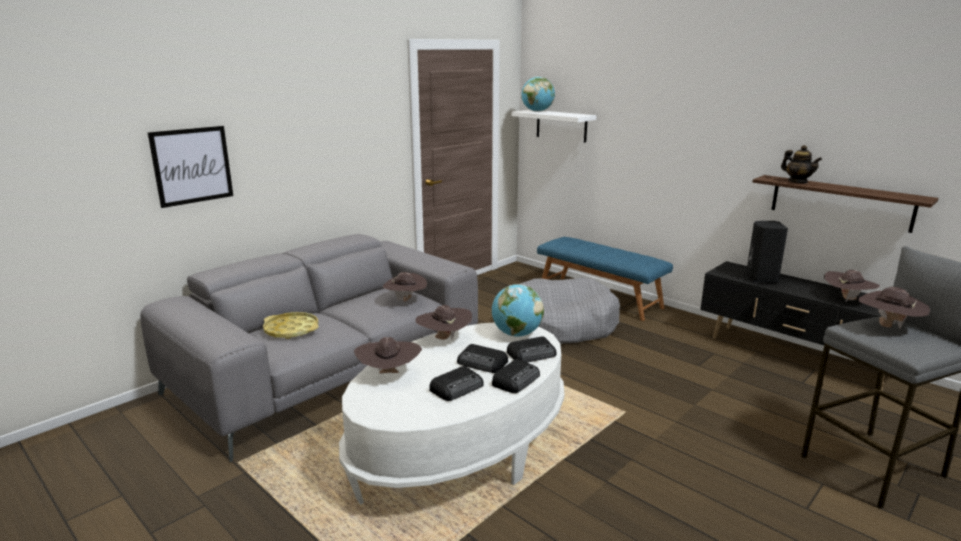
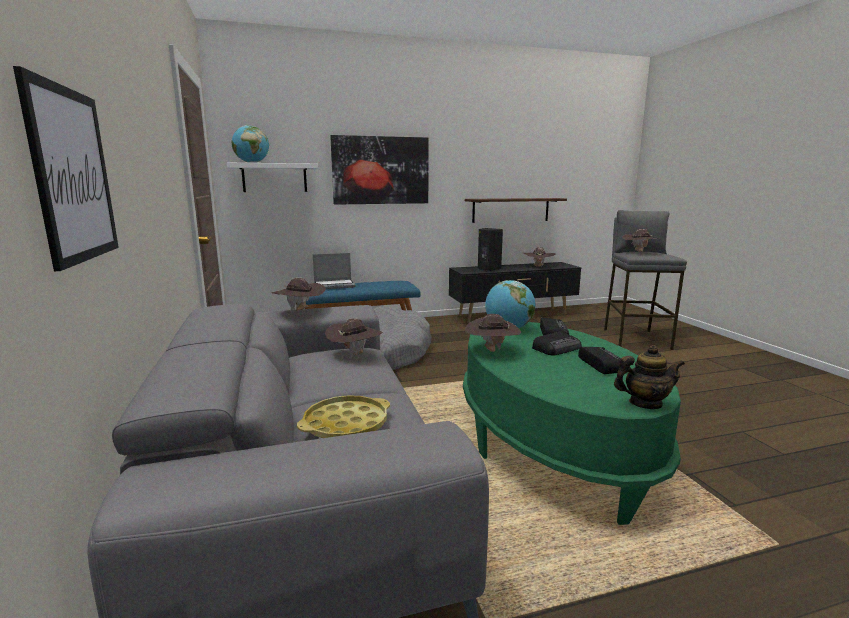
camera: 60 degrees left, 5 degrees down
white coffee table [339,323,564,504] -> green coffee table [463,322,681,525]
brown hat [354,337,422,373] -> brown hat moved to [271,278,326,312]
radio [492,358,540,393] -> none
teapot [781,145,822,183] -> teapot moved to [614,345,685,409]
none -> laptop [313,253,356,289]
none -> picture [330,135,428,205]

